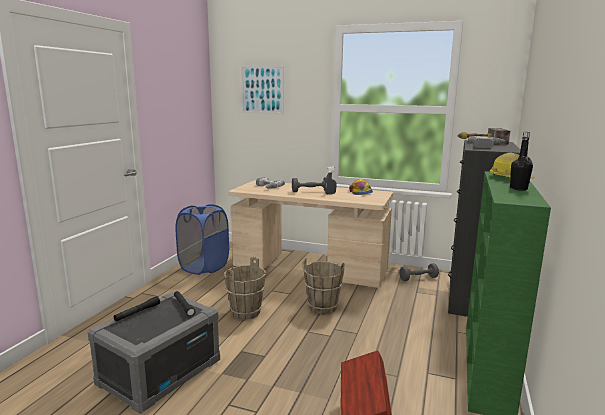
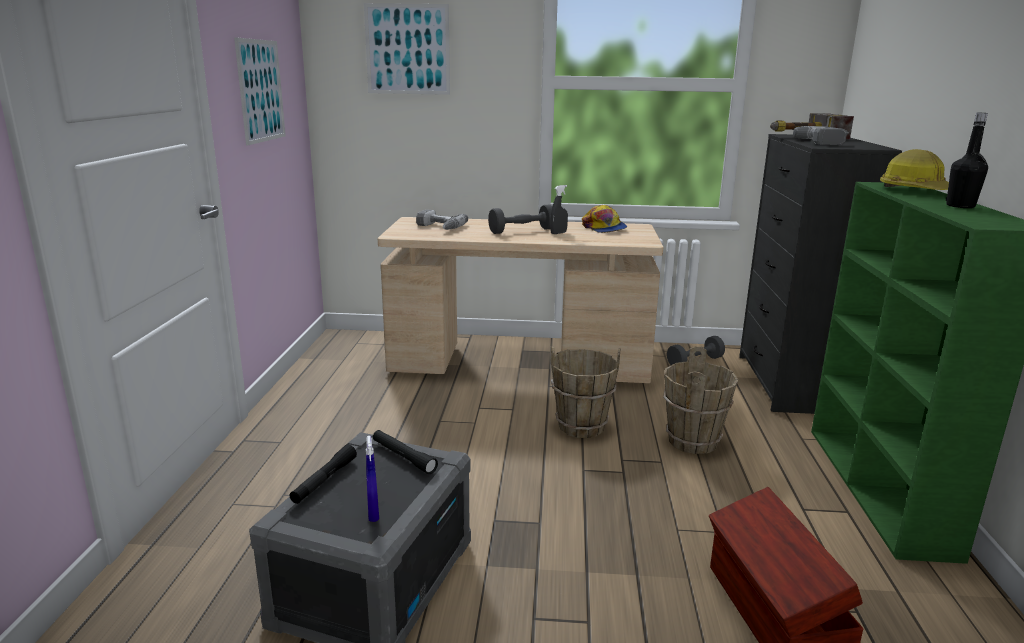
camera: 15 degrees left, 5 degrees up
blue laundry basket [175,204,229,275] -> none
brown bucket [224,257,266,320] -> brown bucket moved to [663,346,738,454]
none -> picture [234,37,286,145]
none -> blue spray bottle [366,436,379,522]

